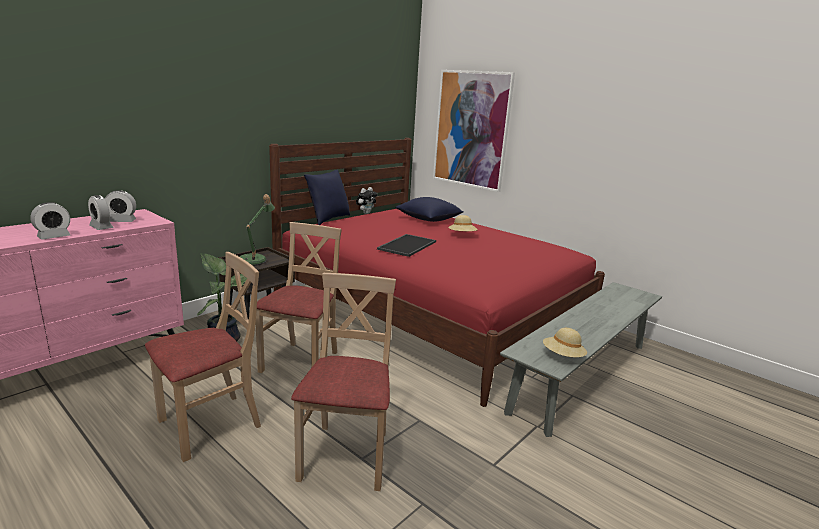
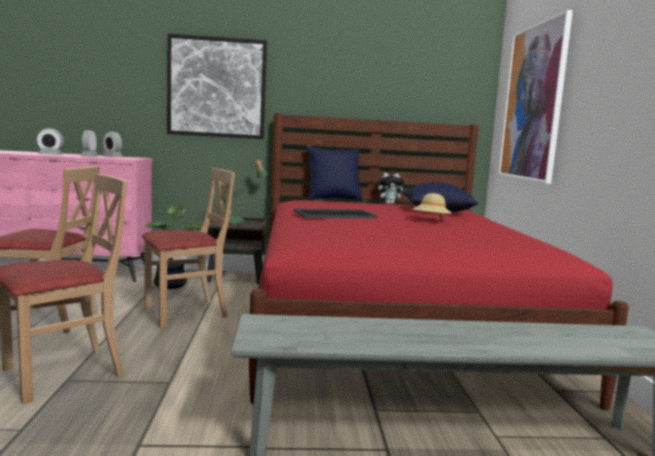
camera: 45 degrees right, 10 degrees down
beige hat [543,328,587,357] -> none
none -> picture [167,34,267,139]

